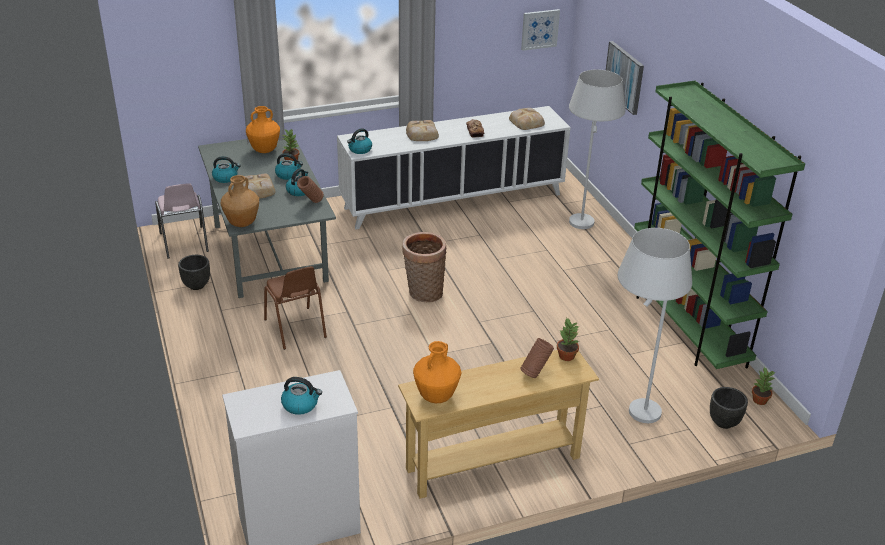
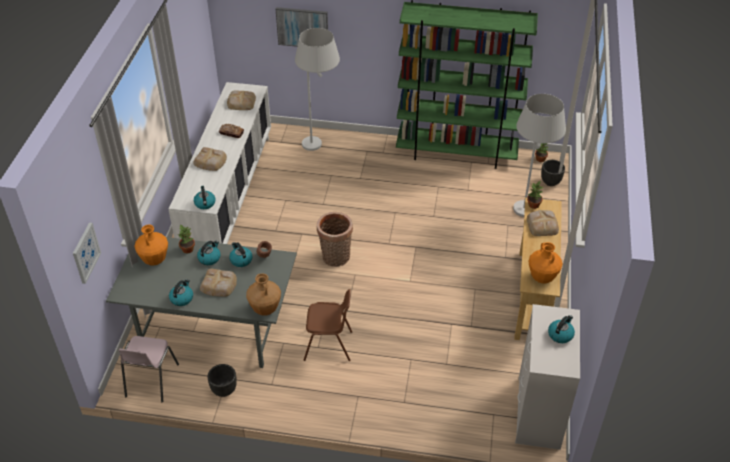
camera: 60 degrees left, 10 degrees up
pink chair [155,183,209,259] -> pink chair turned 90 degrees clockwise [118,336,179,402]
brown vase [520,338,554,378] -> bread [527,210,559,236]
picture [521,9,560,51] -> picture moved to [73,222,101,284]

